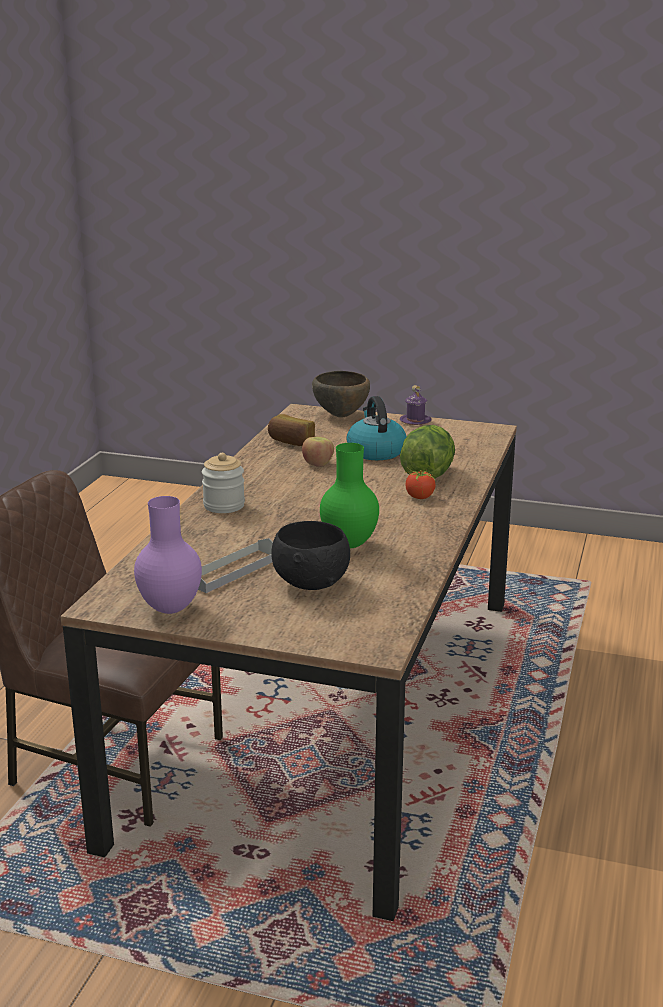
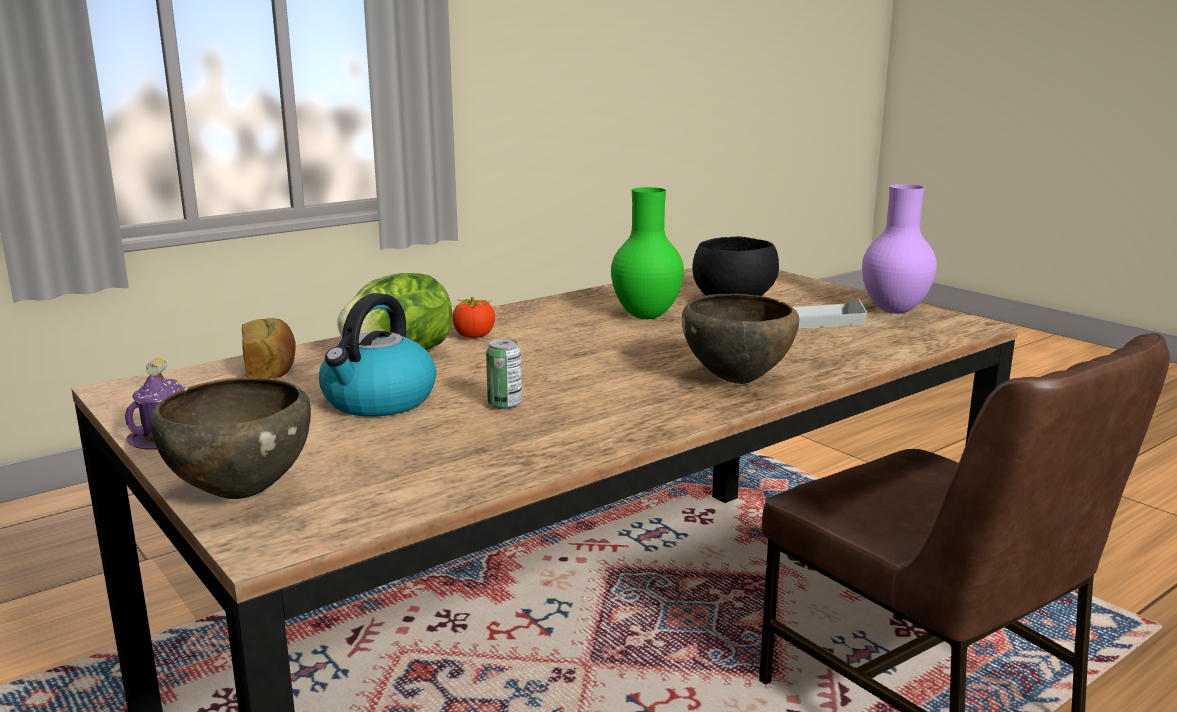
camera: 145 degrees left, 5 degrees down
jar [202,453,245,513] -> brown bowl [682,294,799,384]
bread [268,414,315,446] -> bread moved to [242,318,296,379]
apple [302,437,334,467] -> can [486,339,522,409]

